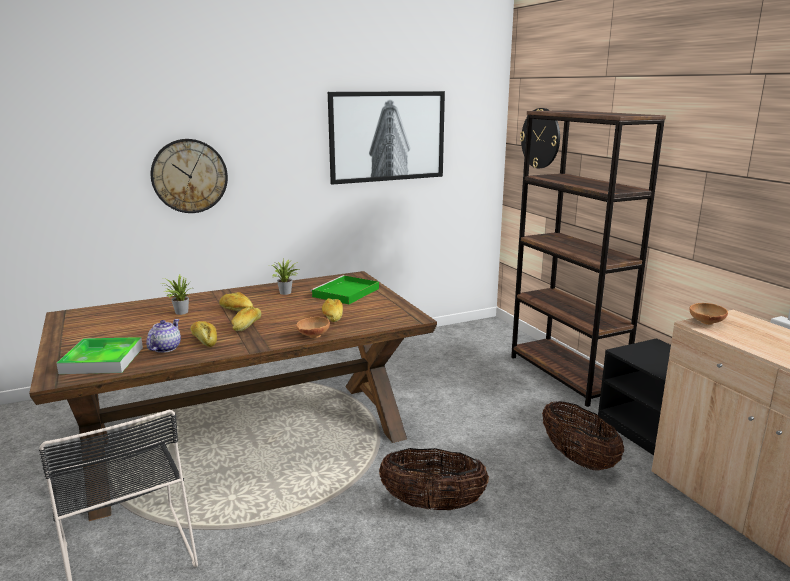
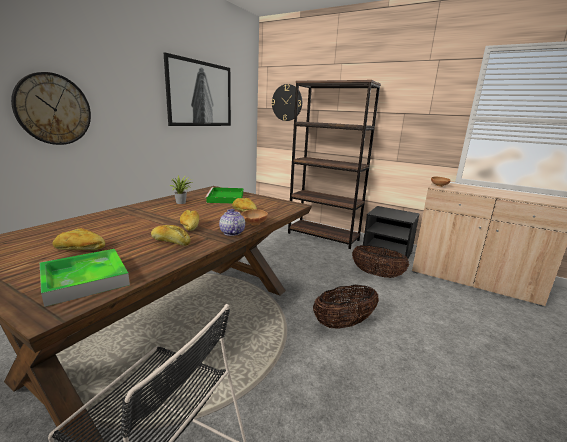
camera: 35 degrees left, 0 degrees up
teapot [146,319,181,353] -> teapot moved to [219,209,245,236]
potted plant [163,274,191,315] -> none
bread [219,292,253,312] -> bread moved to [53,228,105,250]

